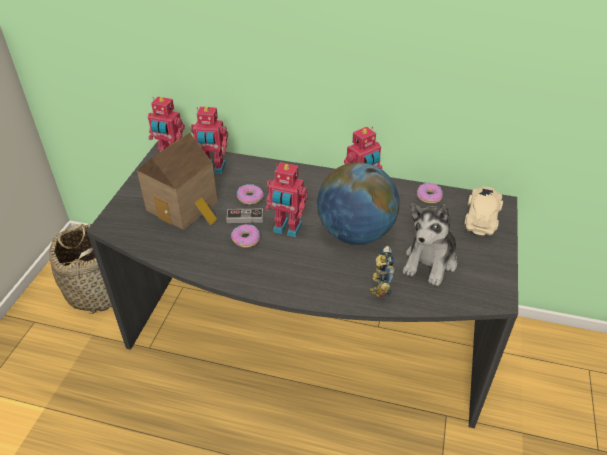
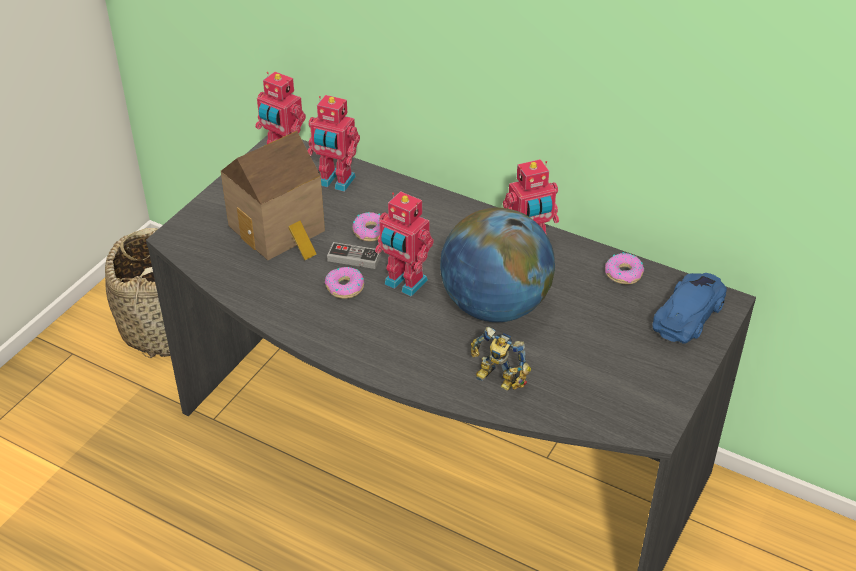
camera: 15 degrees right, 0 degrees up
toy robot [369,246,396,297] -> toy robot turned 75 degrees counterclockwise [471,327,531,390]
plush toy [403,204,457,286] -> none
beige toy car [464,186,503,235] -> blue toy car [652,273,727,344]

